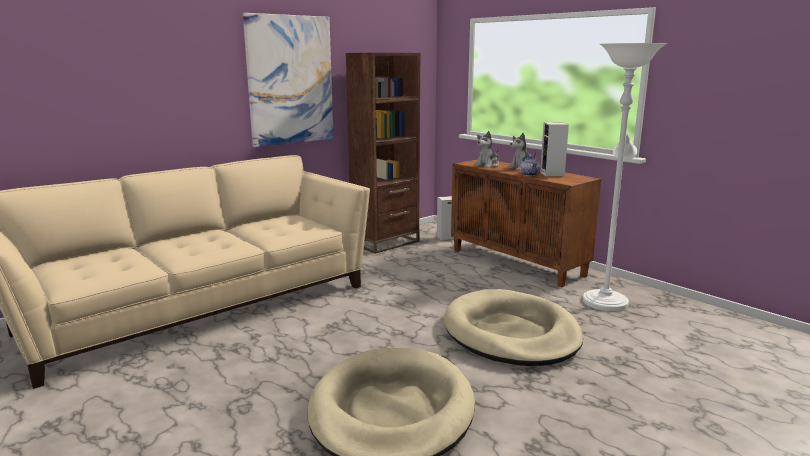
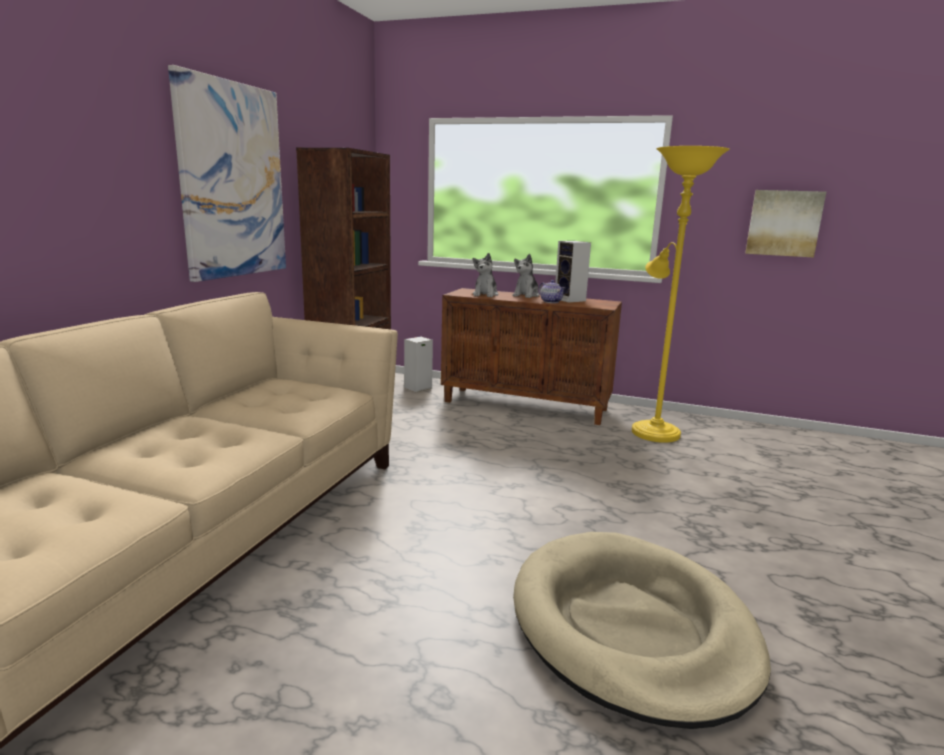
camera: 30 degrees left, 0 degrees up
beige dog bed [444,289,583,366] -> none
white floor lamp [583,43,667,311] -> yellow floor lamp [632,146,730,443]
none -> picture [745,190,826,258]

